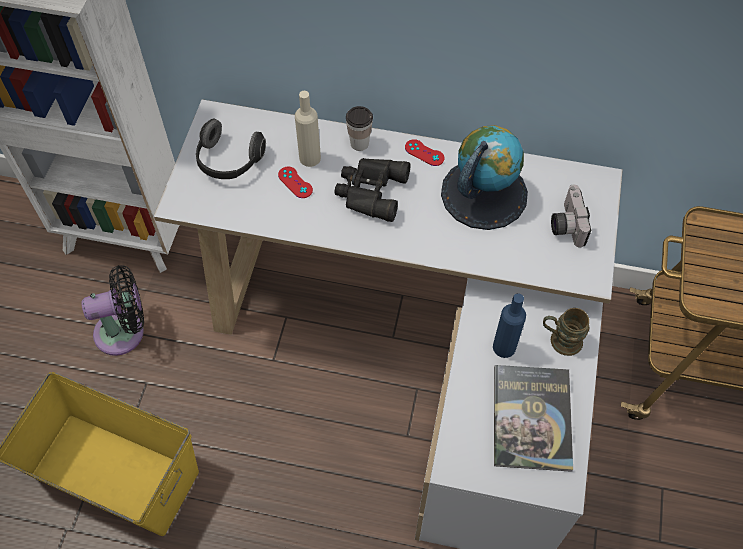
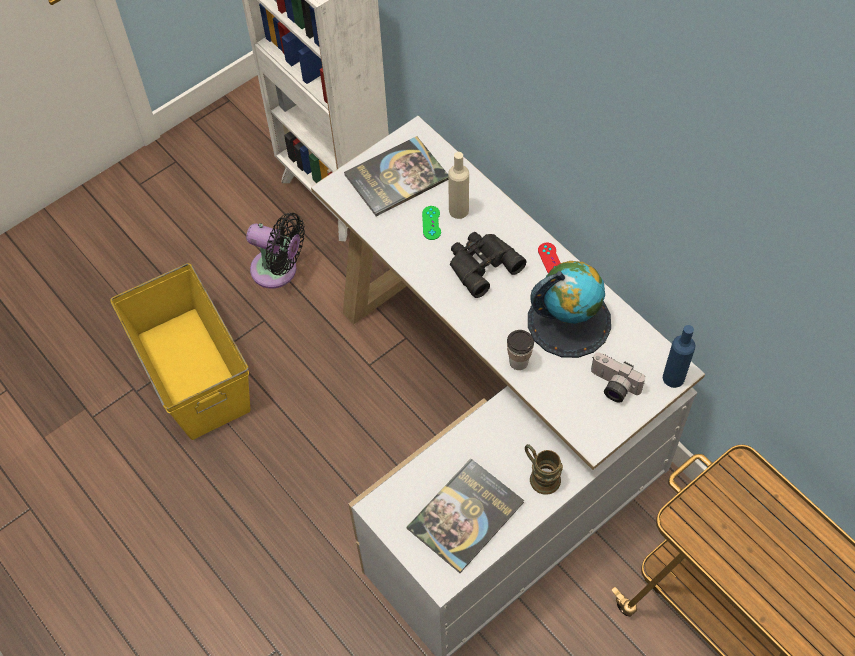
camera: 40 degrees right, 0 degrees up
headphones [196,118,266,179] -> book [344,136,448,216]
red game controller [278,167,313,198] -> green game controller [422,206,441,240]
cup [346,106,373,151] -> cup moved to [507,330,534,370]
blue bottle [493,293,526,358] -> blue bottle moved to [663,325,695,388]
camera [551,184,591,247] -> camera turned 90 degrees counterclockwise [591,352,645,403]

